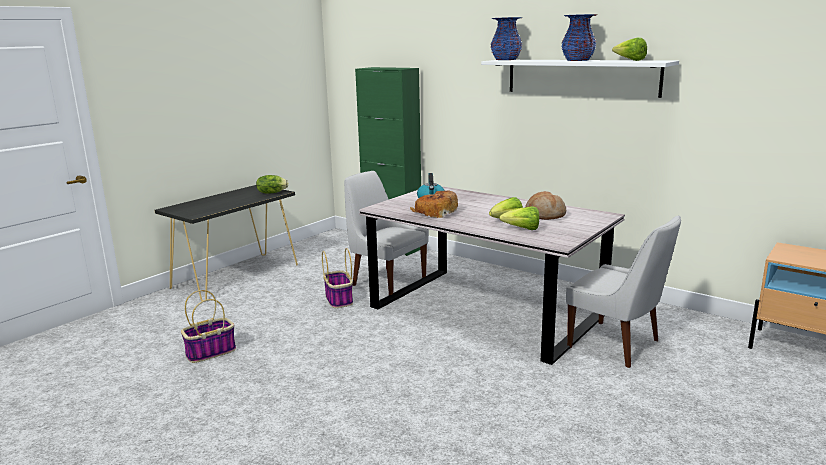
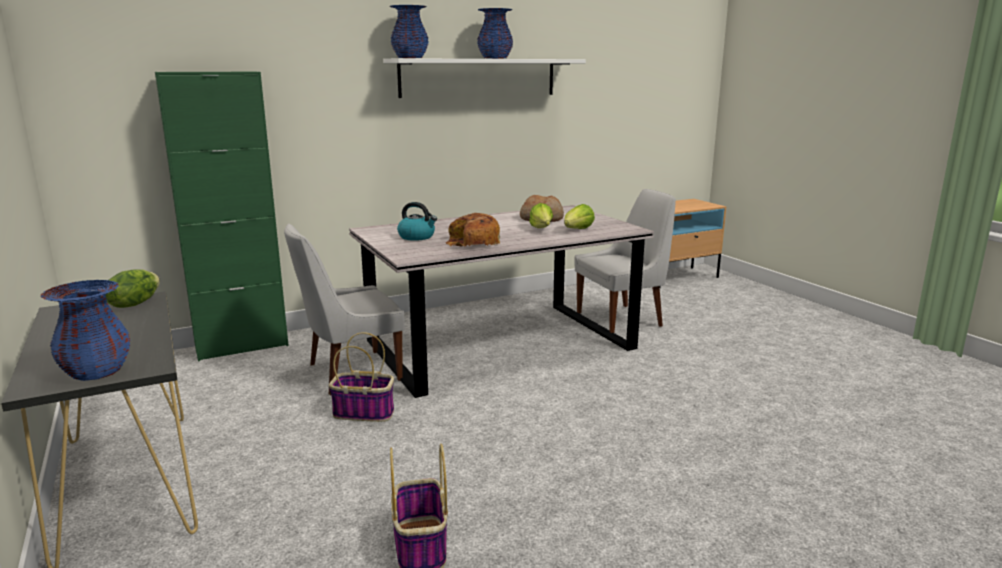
camera: 65 degrees left, 0 degrees up
lettuce [612,37,647,61] -> none
none -> blue vase [41,280,130,381]

